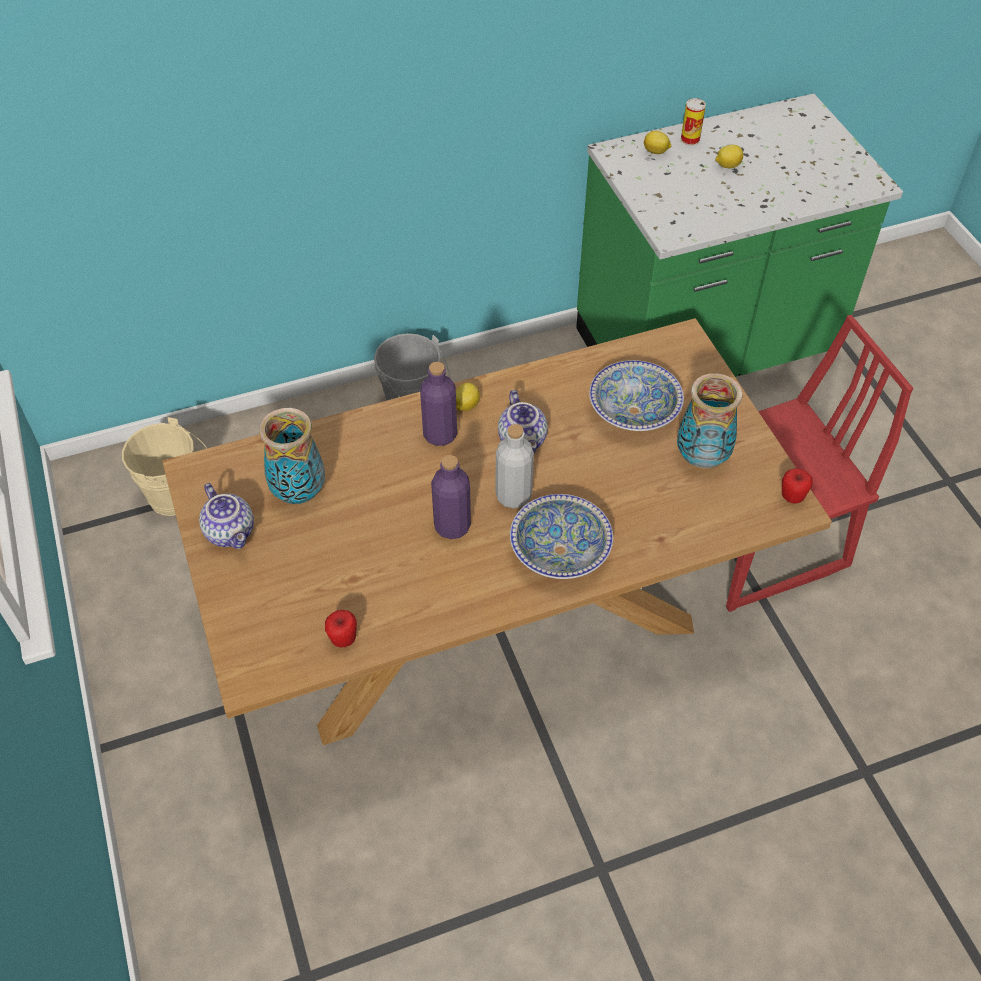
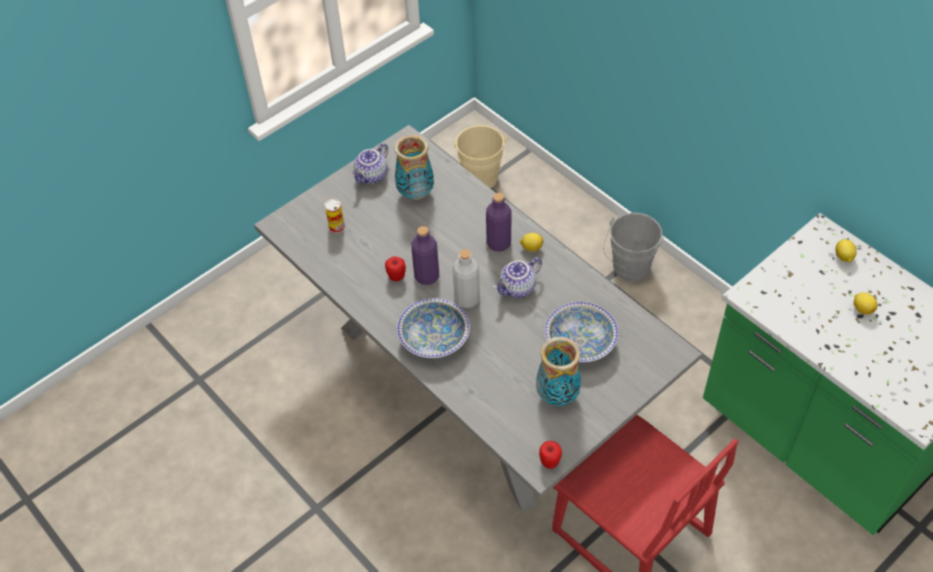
camera: 70 degrees right, 0 degrees up
brown dining table [162,318,832,745] -> grey dining table [254,125,702,512]
apple [325,610,357,647] -> apple moved to [385,257,406,281]
can [681,98,706,146] -> can moved to [325,199,345,233]

